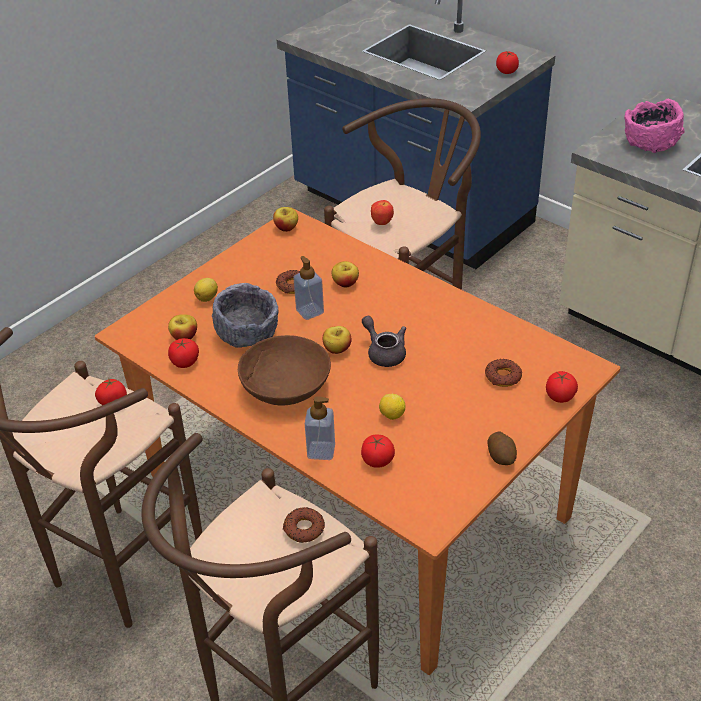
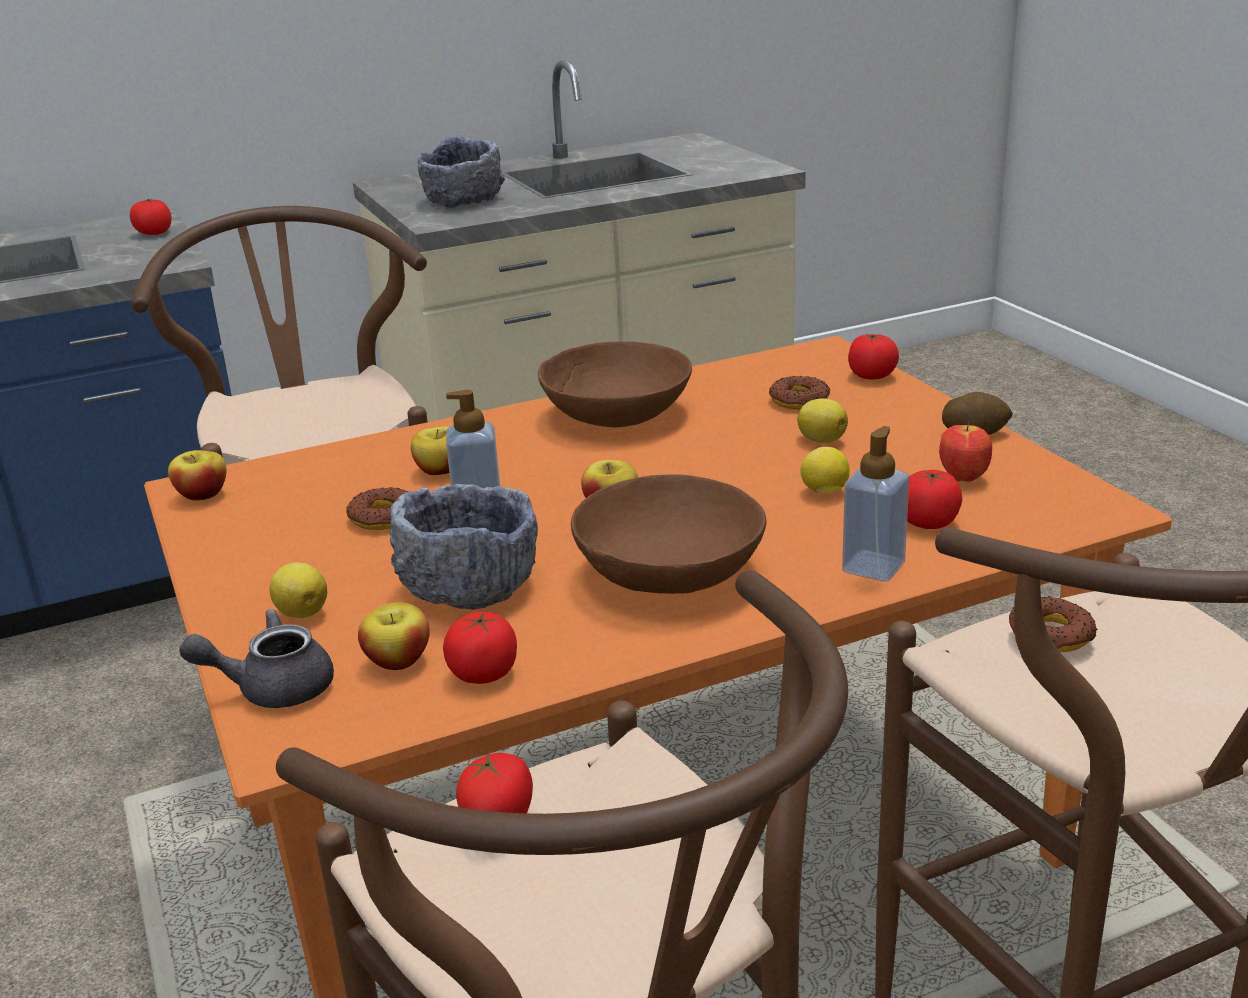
camera: 65 degrees left, 15 degrees down
grey teapot [362,316,406,367] -> grey teapot moved to [179,609,334,708]
apple [371,200,394,225] -> apple moved to [939,422,992,482]
pink bowl [624,99,684,153] -> grey bowl [417,136,505,208]
none -> brown bowl [538,341,692,427]
none -> lemon [797,399,848,443]

